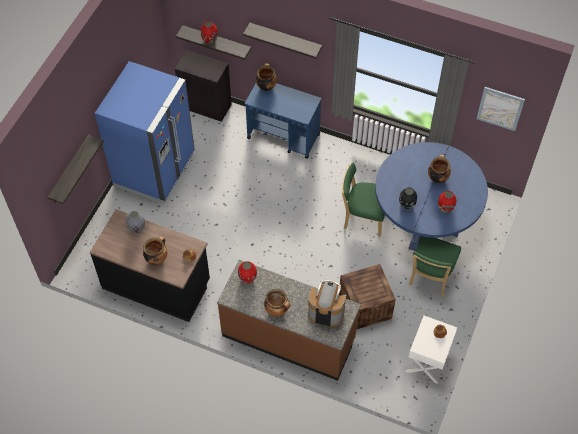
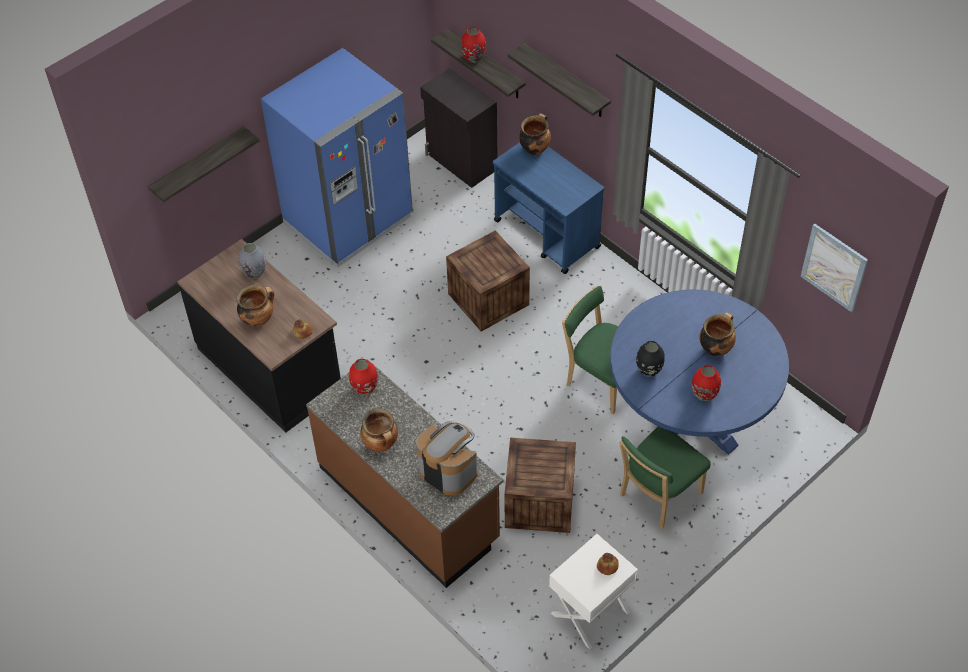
camera: 25 degrees right, 5 degrees down
none -> crate [446,230,530,332]

